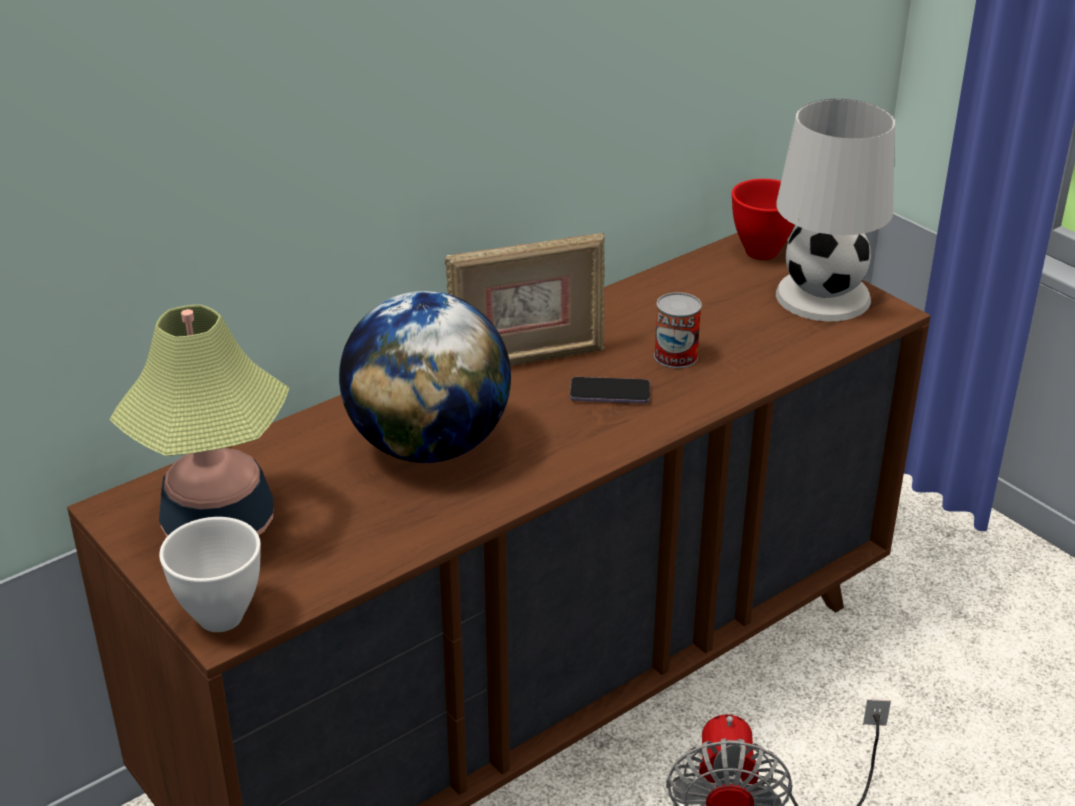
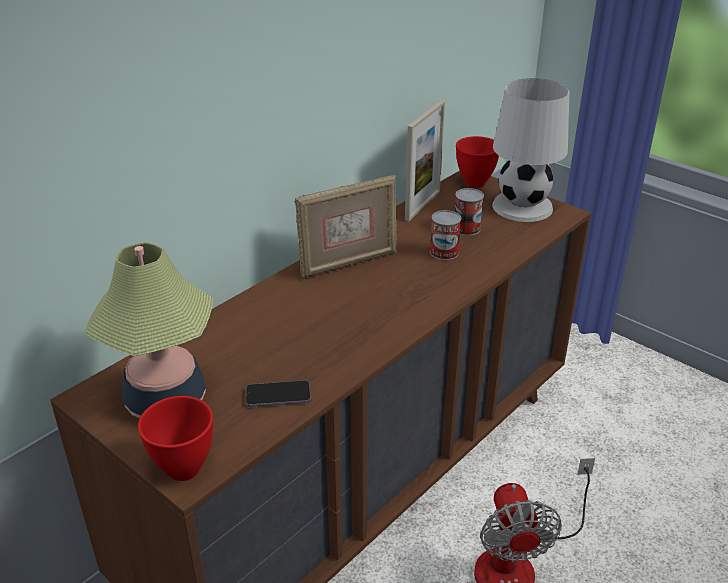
camera: 10 degrees left, 0 degrees up
white bowl [159,517,261,632] -> red bowl [138,396,213,481]
globe [339,291,511,463] -> none
phone [570,377,650,404] -> phone moved to [246,380,311,407]
none -> picture frame [405,101,445,221]
none -> can [455,188,484,236]

